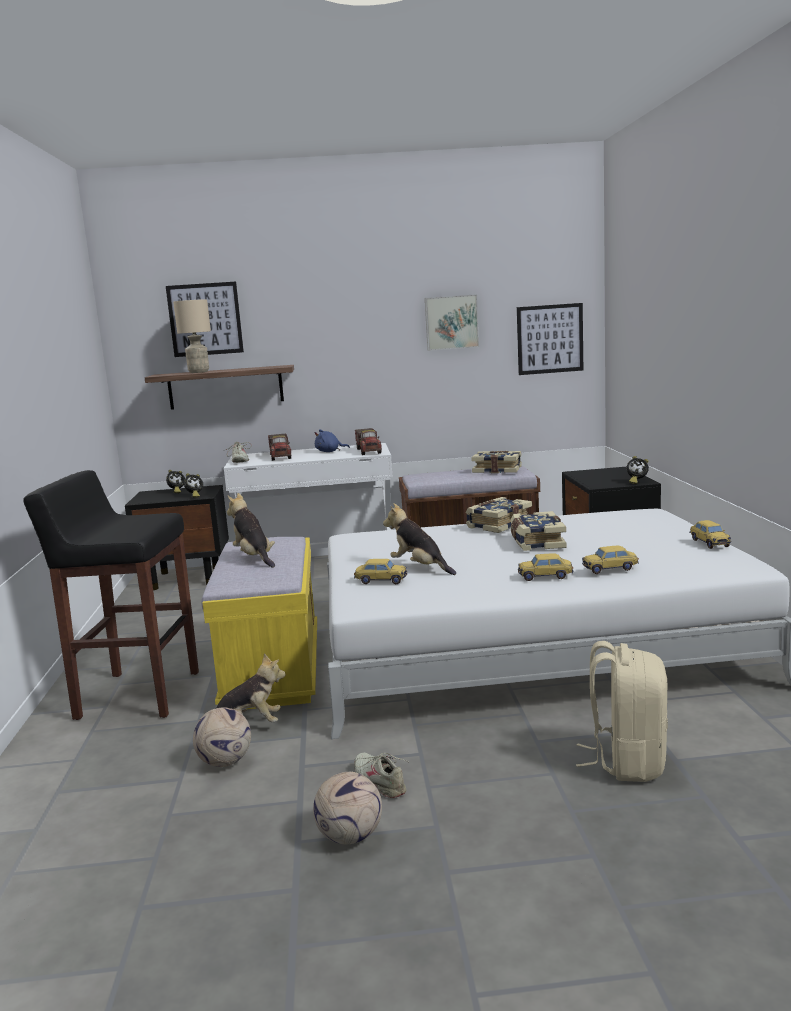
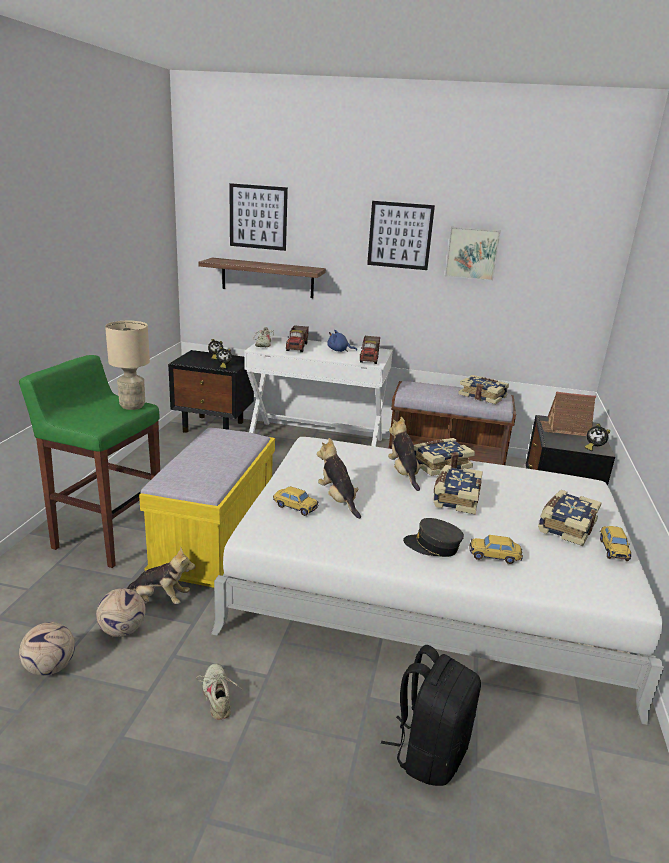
camera: 15 degrees right, 10 degrees up
black stool [23,470,199,720] -> green stool [19,355,160,568]
beige table lamp [173,299,211,373] -> beige table lamp moved to [105,321,150,410]
plush toy [227,493,275,568] -> plush toy moved to [388,416,423,491]
football [313,772,382,845] -> football moved to [19,622,75,675]
picture [517,303,583,375] -> picture moved to [367,201,435,270]
toy car [518,554,573,581] -> grey cap [403,518,464,557]
beige backpack [576,641,668,782] -> black backpack [381,645,481,786]
none -> book [538,490,602,546]
none -> toy house [540,392,596,436]

